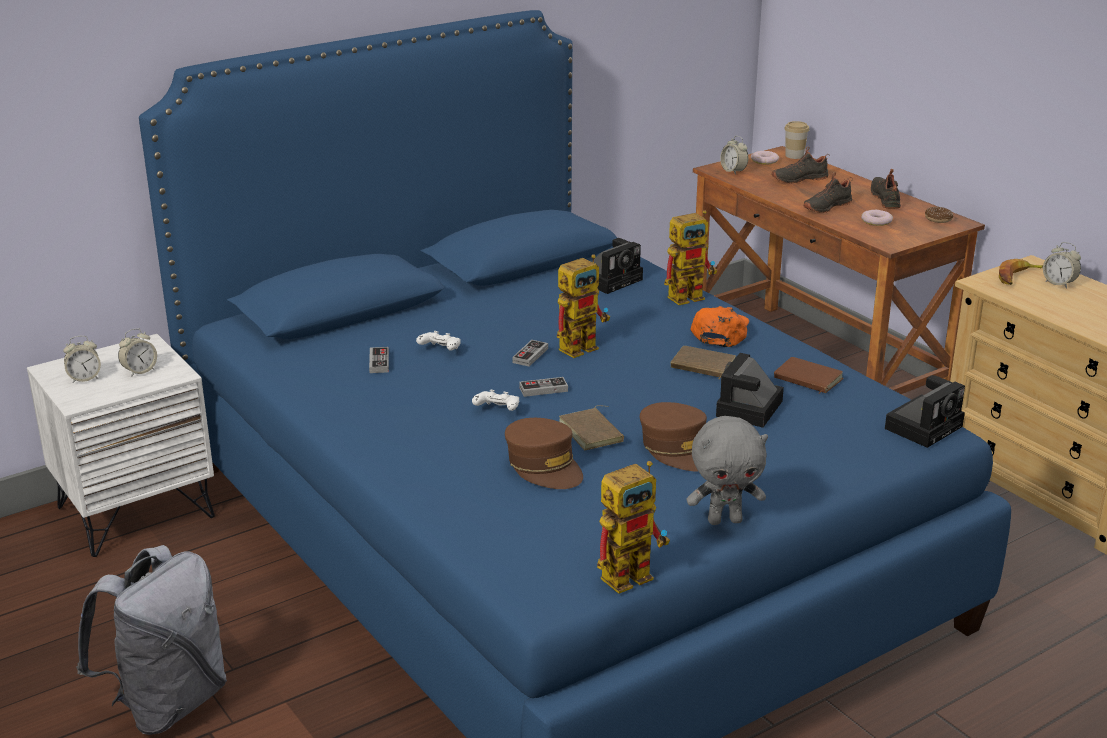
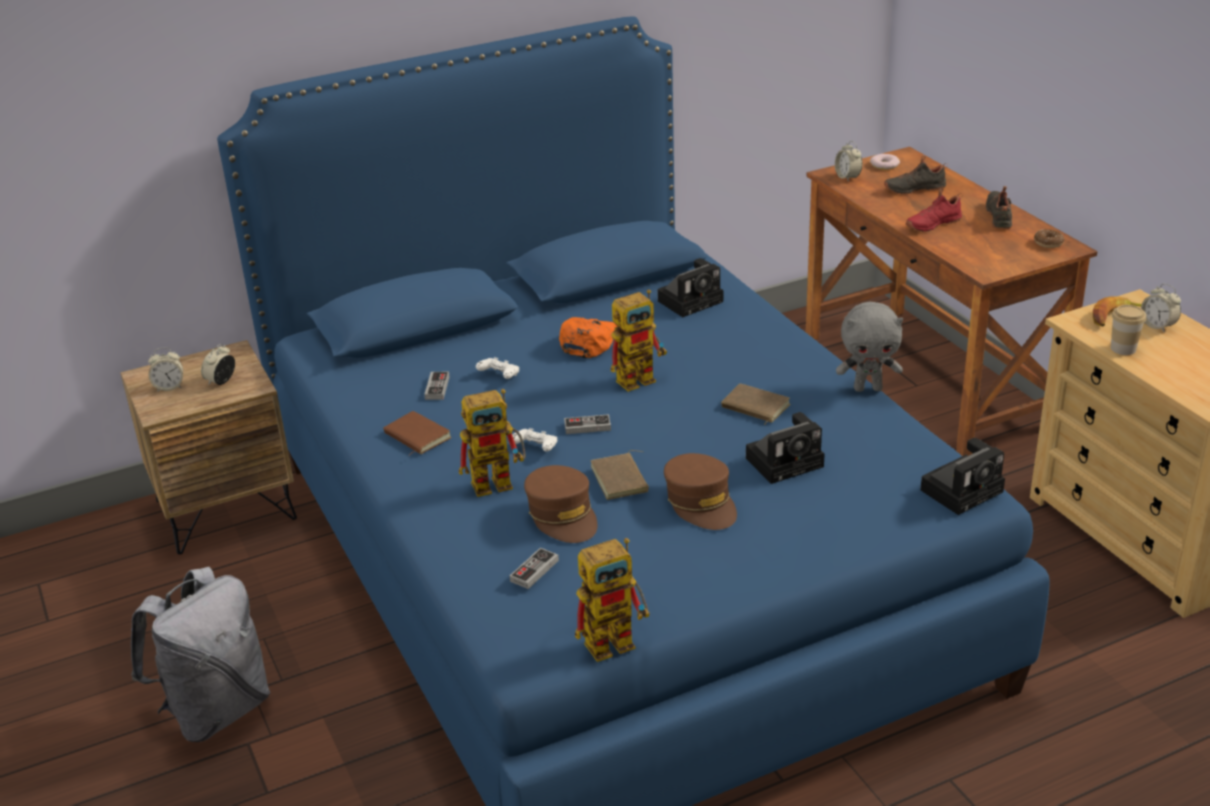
camera: 10 degrees right, 5 degrees up
white nightstand [27,334,215,557] -> brown nightstand [120,340,297,554]
alarm clock [118,329,157,376] -> alarm clock turned 150 degrees clockwise [201,344,235,385]
game controller [512,340,548,367] -> game controller moved to [510,548,559,589]
toy robot [664,210,717,305] -> toy robot moved to [459,389,526,497]
grey plush toy [686,416,768,525] -> grey plush toy moved to [836,302,903,392]
orange cap [690,306,749,347] -> orange cap moved to [559,317,618,358]
camera [716,353,784,428] -> camera turned 150 degrees counterclockwise [746,412,825,484]
brown book [774,357,844,394] -> brown book moved to [383,411,451,456]
cup [784,121,809,159] -> cup moved to [1111,305,1146,355]
black shoe [804,172,853,213] -> red shoe [906,188,963,232]
donut [861,210,893,226] -> none

